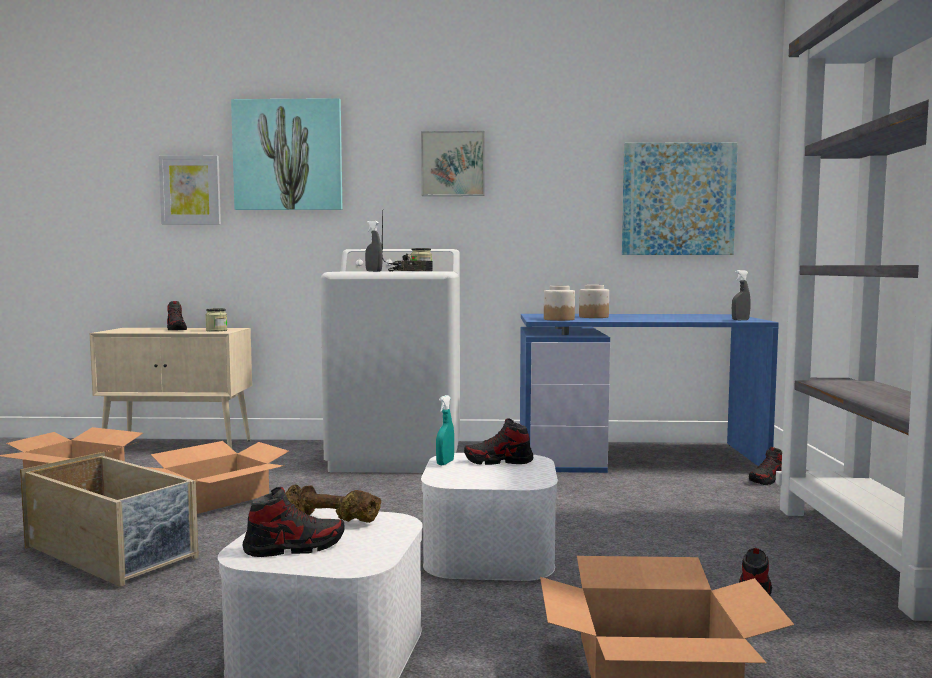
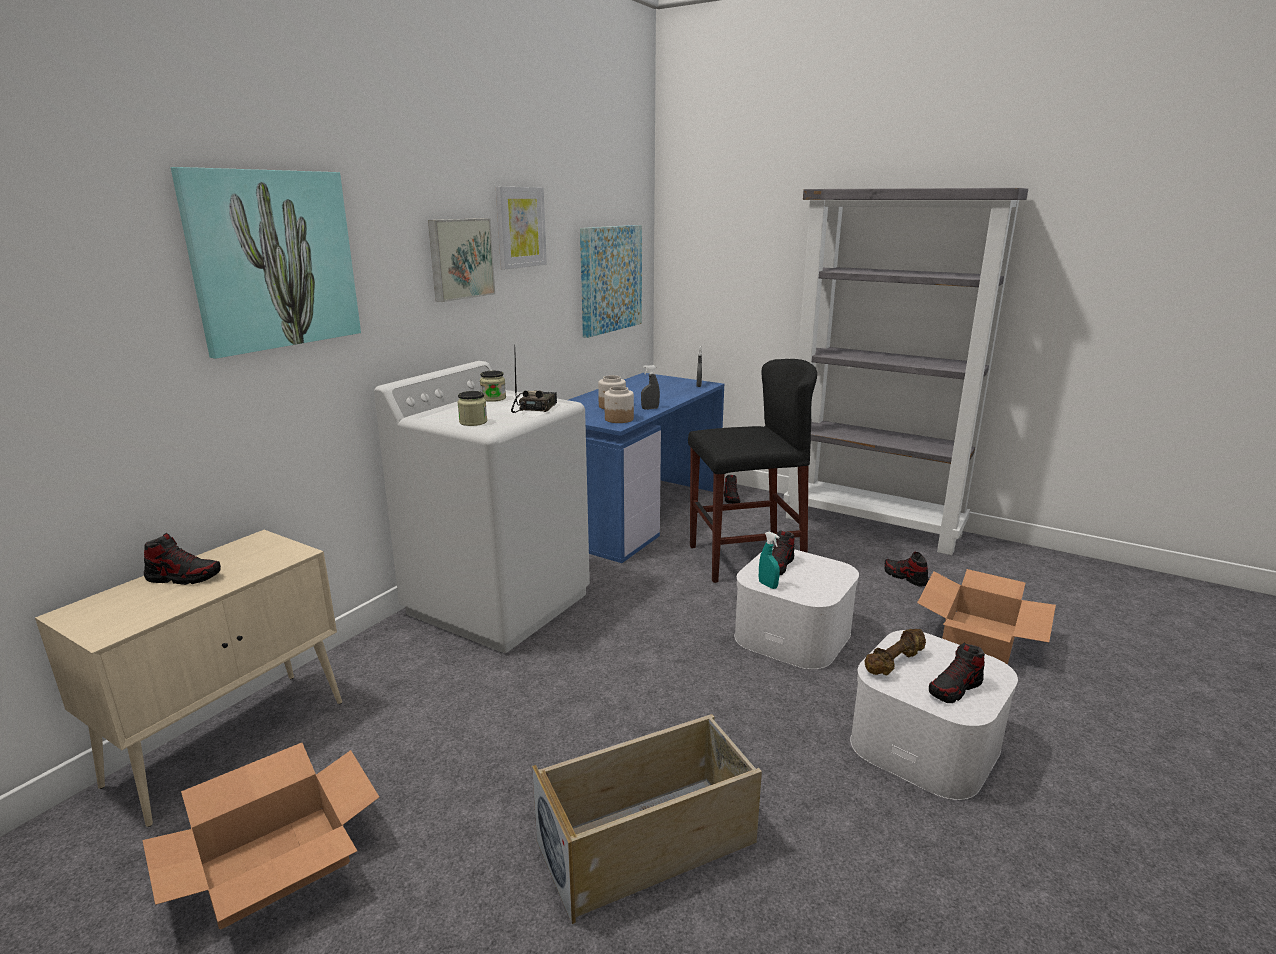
camera: 60 degrees left, 15 degrees up
cardboard box [147,441,289,514] -> none
picture [159,155,221,225] -> picture moved to [496,187,547,269]
jar [205,308,227,332] -> jar moved to [457,391,487,426]
shoe [242,487,345,557] -> shoe turned 135 degrees counterclockwise [929,643,985,703]
grey spray bottle [365,221,383,272] -> grey spray bottle moved to [641,365,660,409]
none -> black stool [688,359,817,583]

